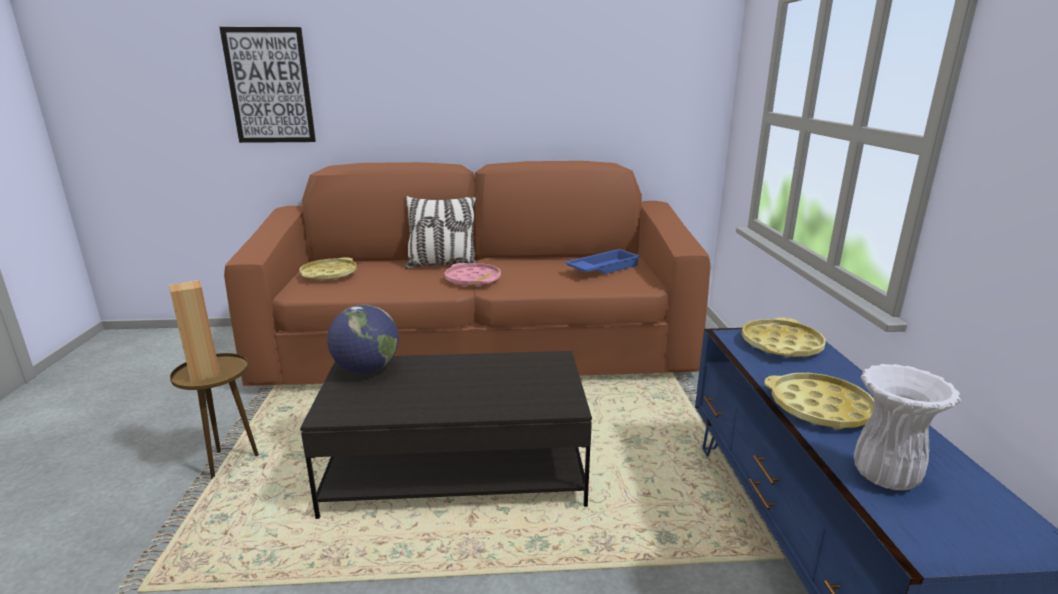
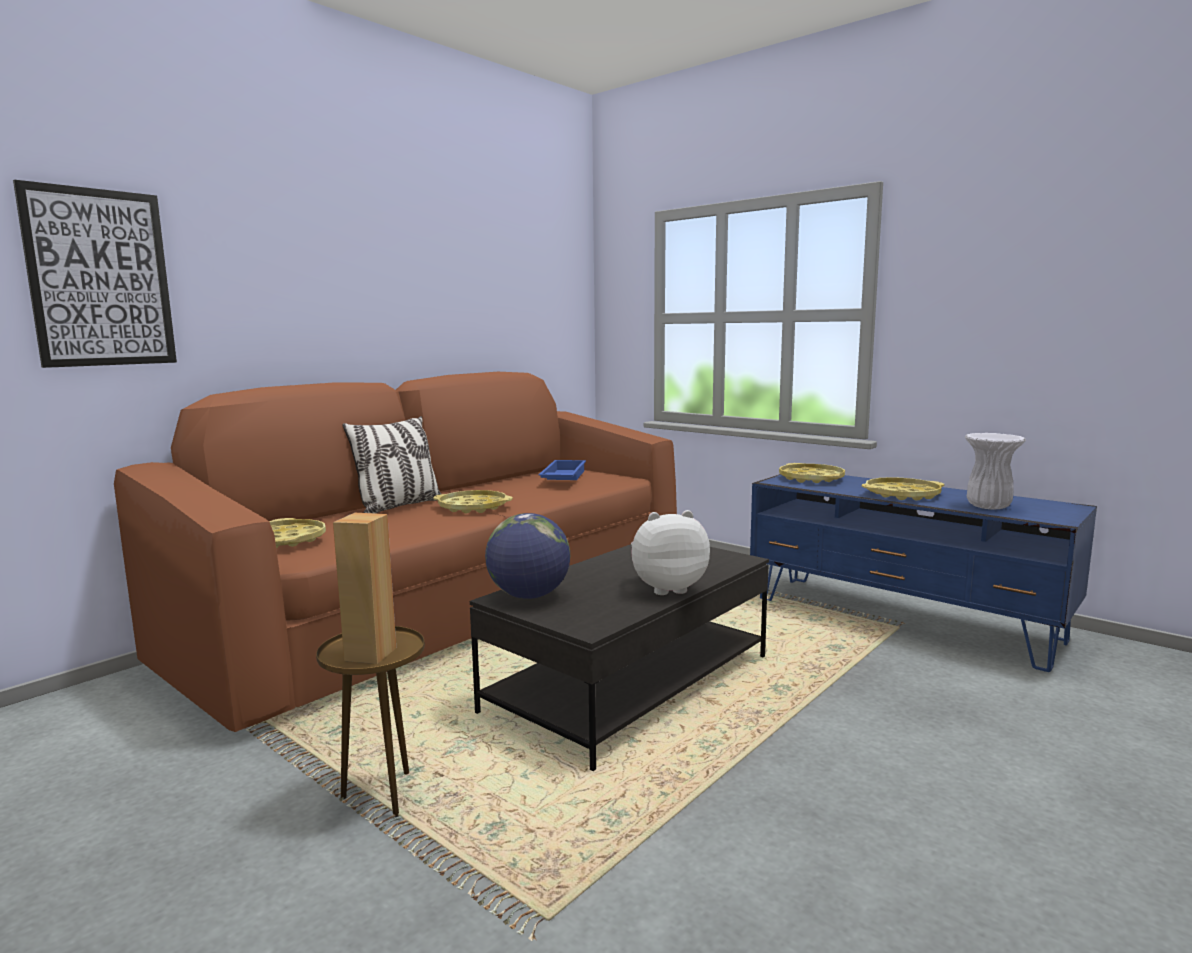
camera: 45 degrees left, 10 degrees down
pink tray [445,263,501,287] -> yellow tray [433,490,513,513]
none -> plush toy [631,510,710,595]

